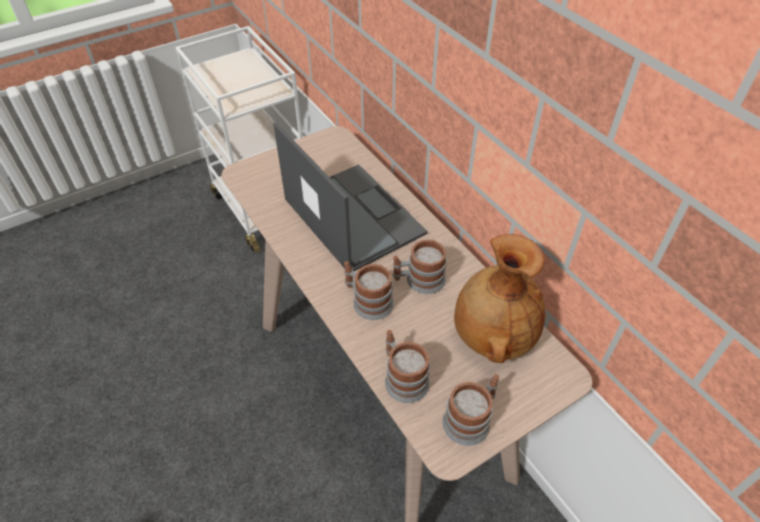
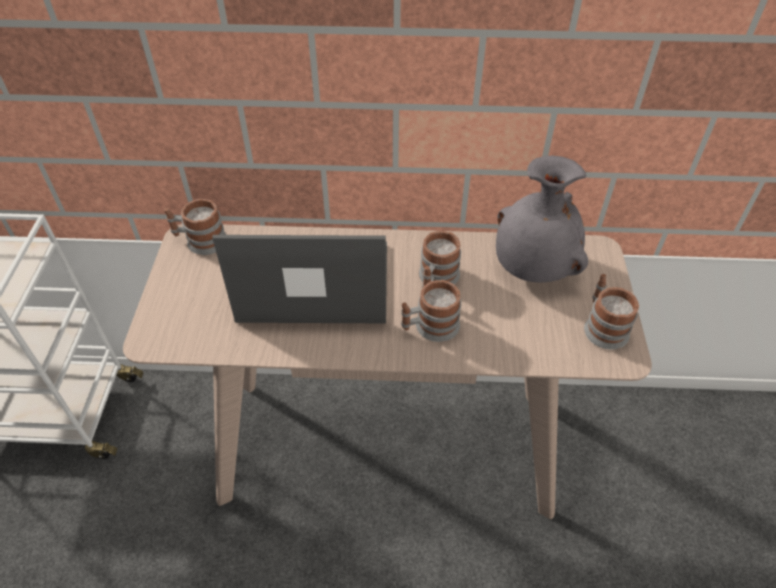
camera: 55 degrees left, 0 degrees up
mug [385,330,430,403] -> mug moved to [164,199,226,255]
brown vase [454,234,545,363] -> grey vase [496,155,588,282]

